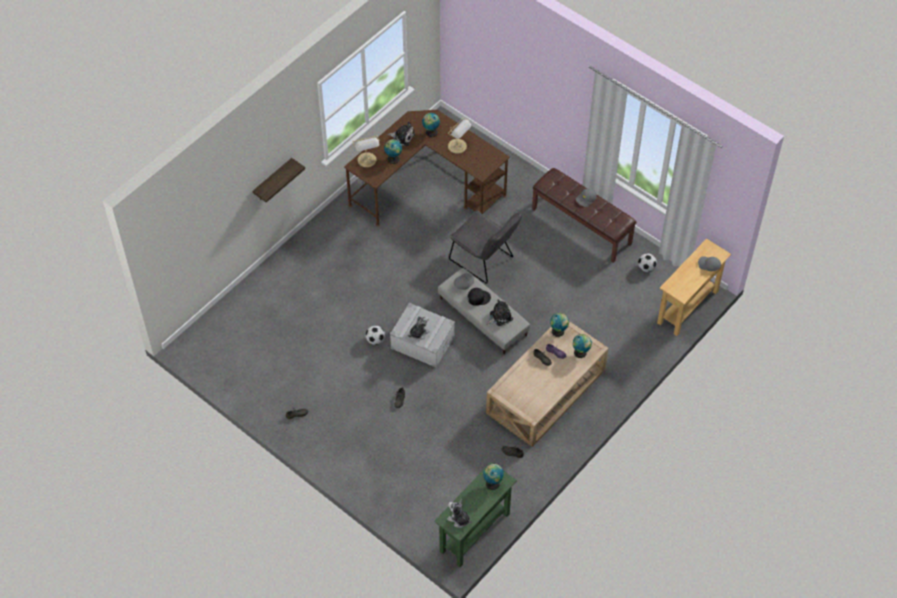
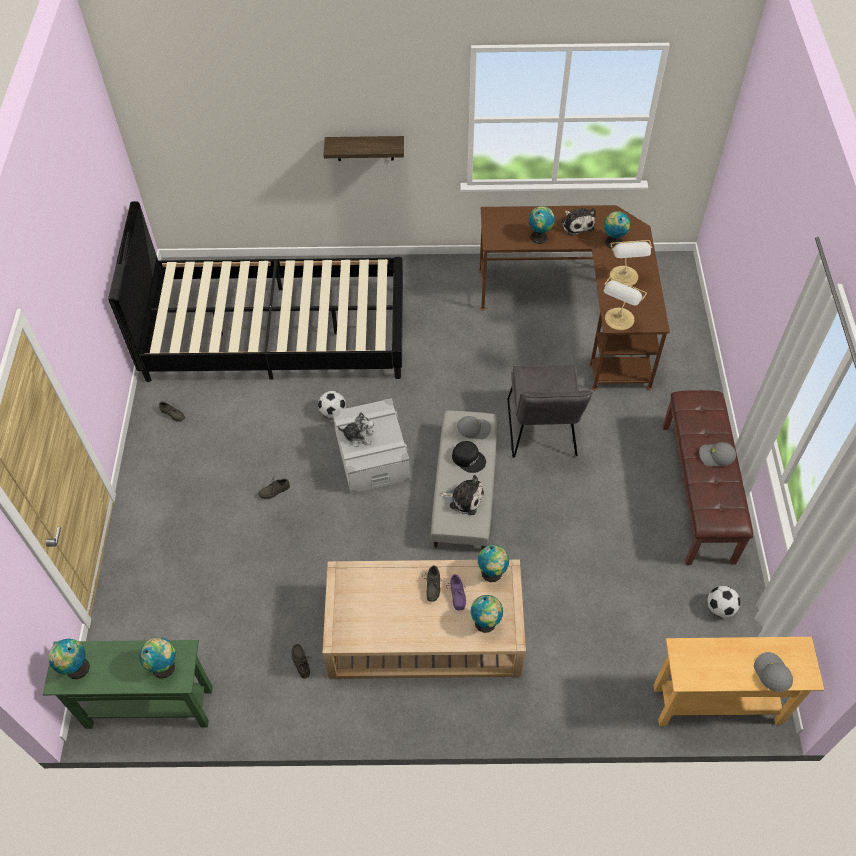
camera: 50 degrees right, 0 degrees up
table lamp [353,136,380,167] -> table lamp moved to [604,277,647,330]
plush toy [447,499,473,528] -> globe [48,639,90,679]
none -> black bed [108,201,403,382]

